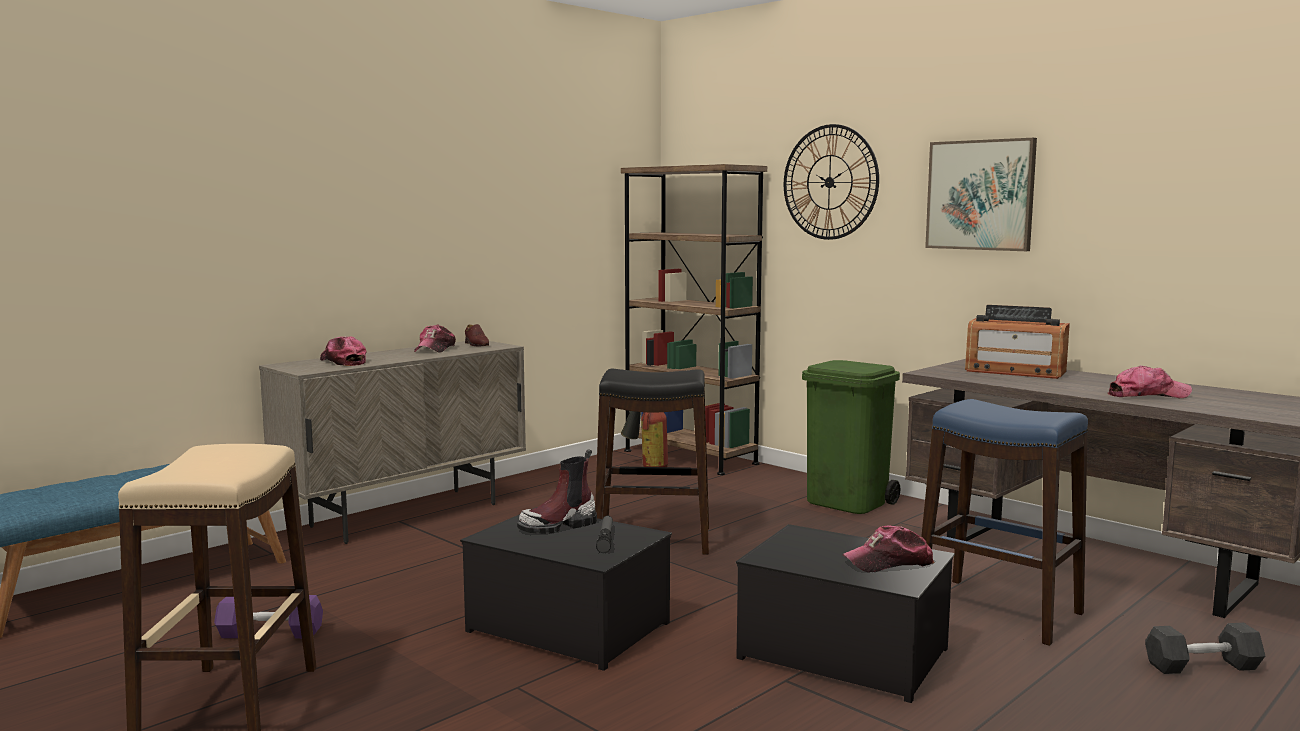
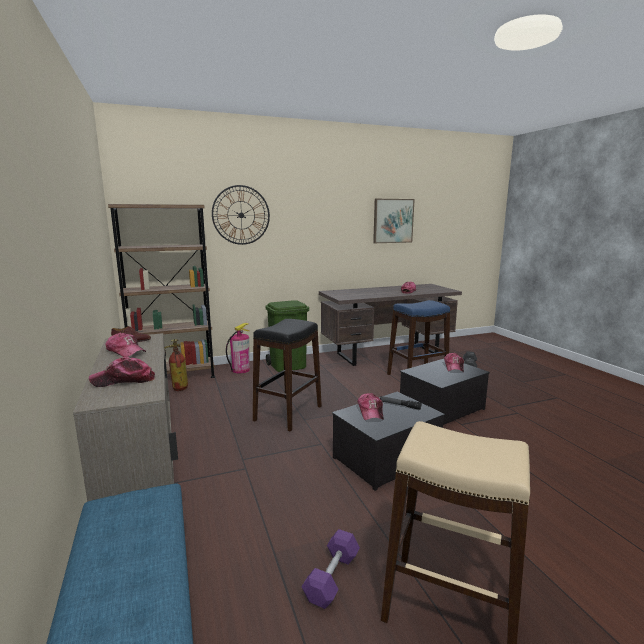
camera: 65 degrees left, 5 degrees up
boot [517,449,597,534] -> cap [358,393,384,420]
picture [925,138,1037,251] -> picture moved to [373,199,415,243]
radio [965,305,1070,379] -> none
none -> fire extinguisher [226,323,250,373]

